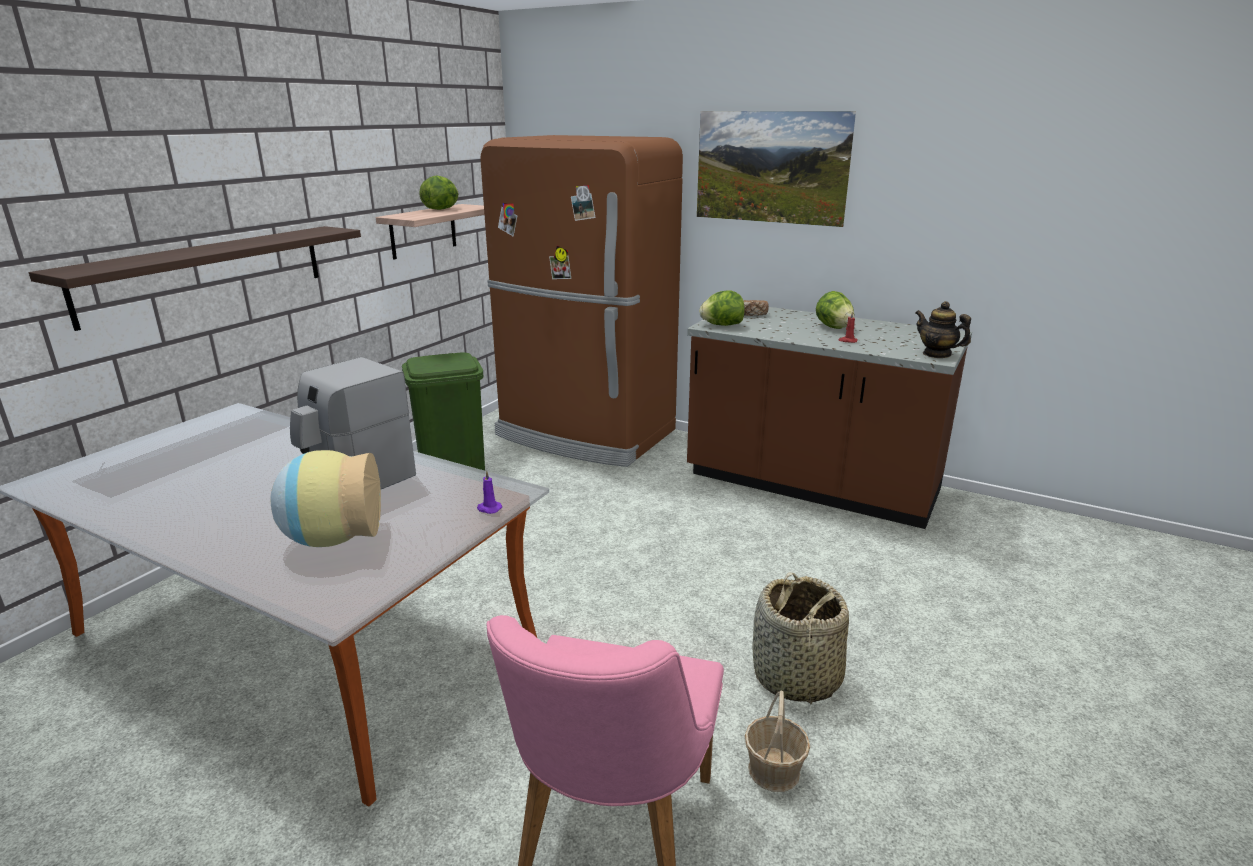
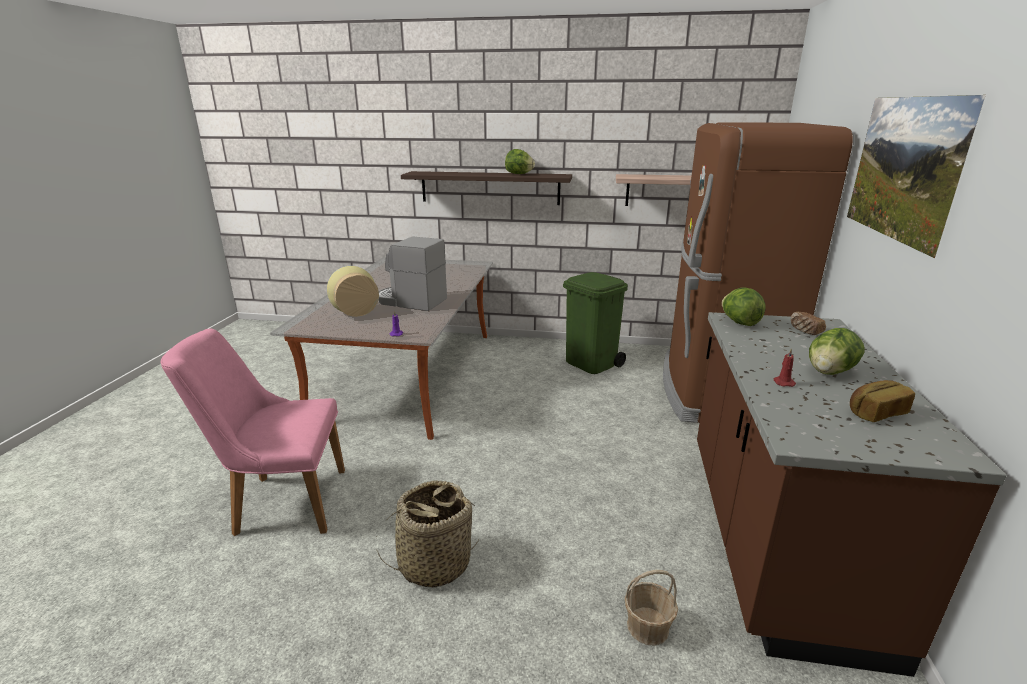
camera: 70 degrees right, 0 degrees up
lettuce [419,176,459,210] -> lettuce moved to [505,149,535,174]
basket [745,690,810,792] -> basket moved to [624,570,678,646]
teapot [915,301,971,358] -> none
none -> bread [850,380,915,422]

